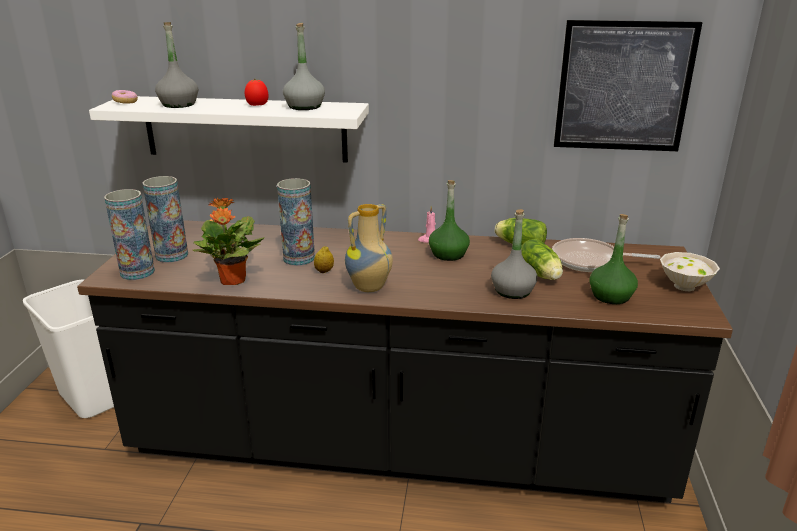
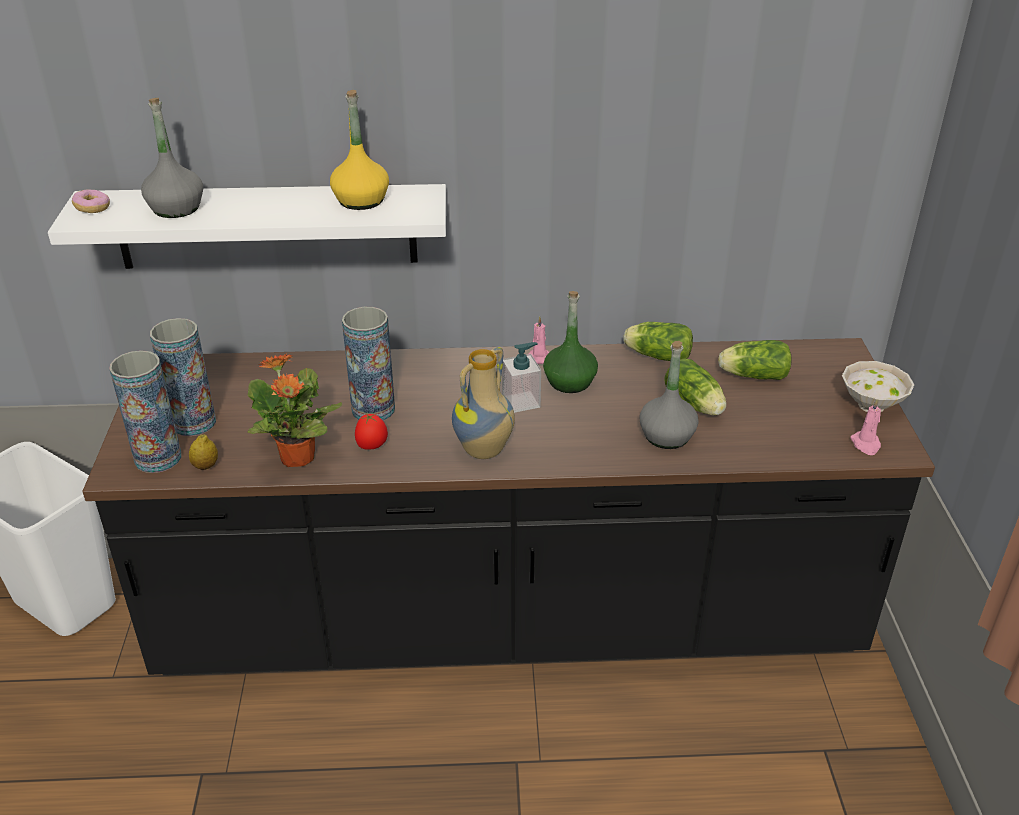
camera: 10 degrees left, 10 degrees up
tomato [245,79,269,106] -> tomato moved to [355,414,388,450]
grey bottle [283,23,325,110] -> yellow bottle [330,90,389,210]
lemon [314,246,334,273] -> lemon moved to [189,434,218,470]
frying pan [552,238,660,272] -> lettuce [718,340,792,380]
picture [554,20,702,151] -> none
green bottle [589,214,638,304] -> none
none -> soap dispenser [502,342,541,413]
none -> pink candle [850,399,881,455]

